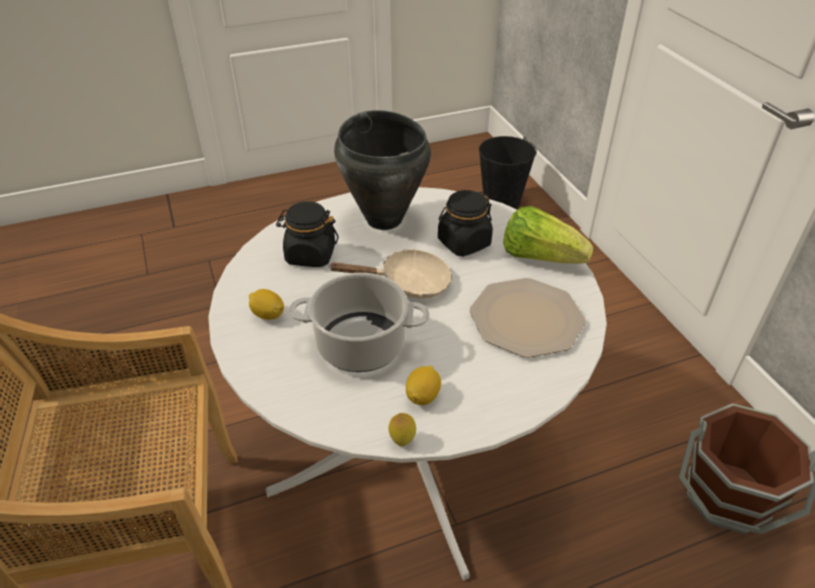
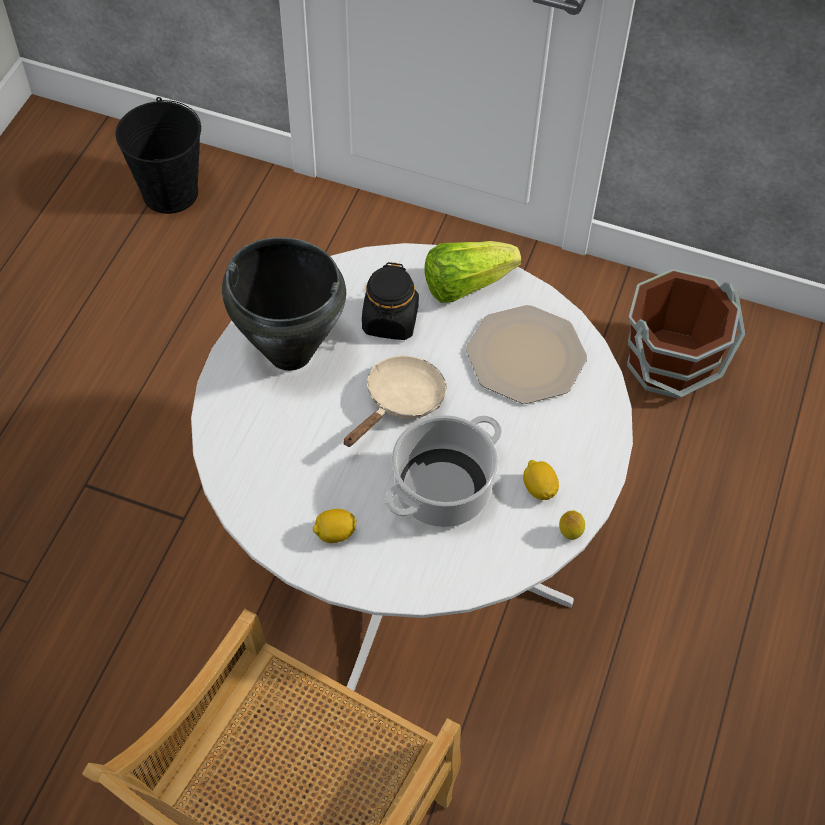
camera: 50 degrees left, 15 degrees up
black jar [276,201,339,267] -> none

